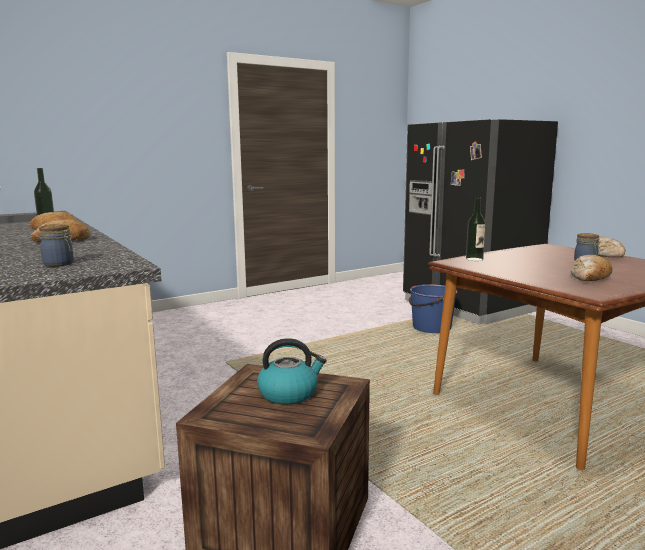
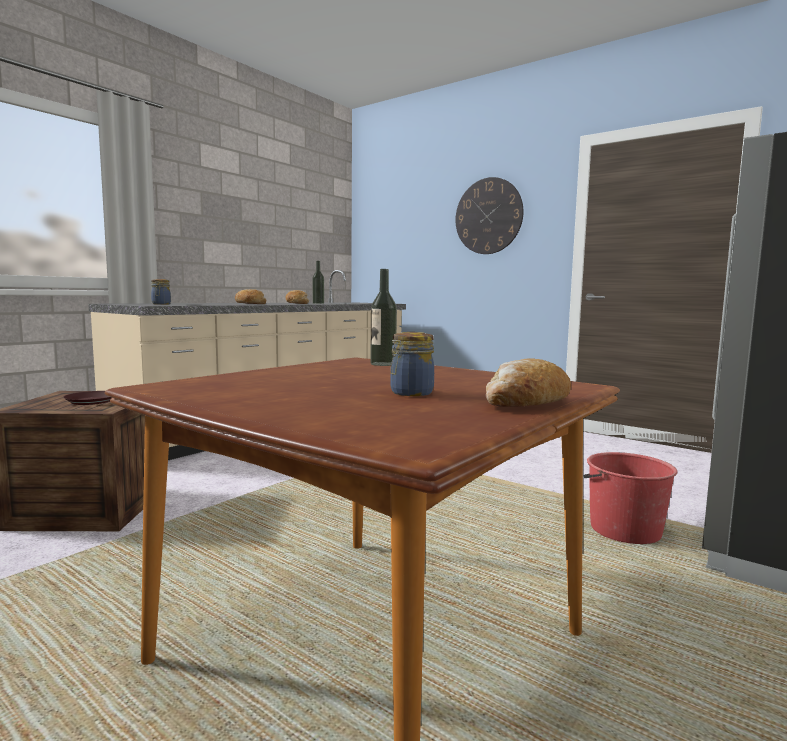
camera: 70 degrees right, 5 degrees down
kettle [257,338,327,404] -> brown plate [63,391,112,405]
blue bucket [409,284,458,333] -> red bucket [583,452,678,544]
bread [570,255,612,281] -> none
none -> wall clock [455,177,524,254]

